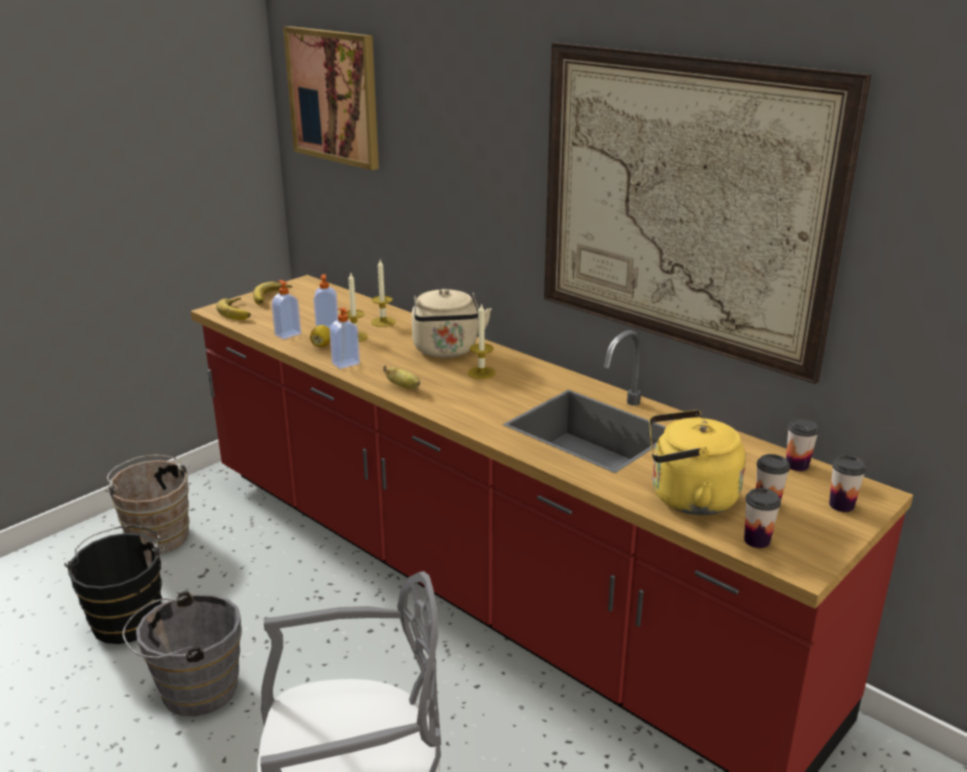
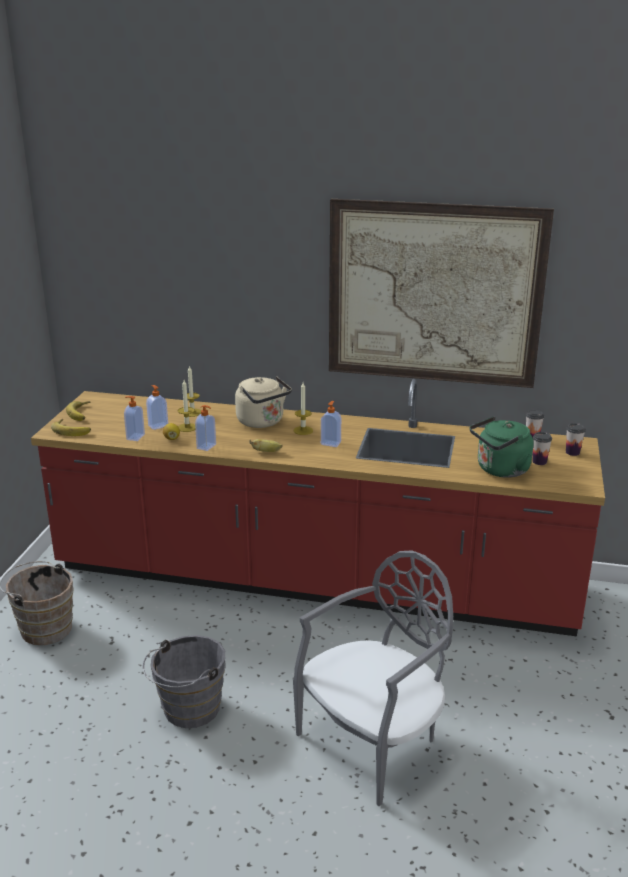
camera: 30 degrees left, 0 degrees up
black bucket [64,526,166,644] -> none
picture [283,26,379,170] -> none
yellow kettle [649,410,746,515] -> green kettle [470,416,533,478]
cup [744,488,781,548] -> none
none -> soap dispenser [321,401,341,447]

